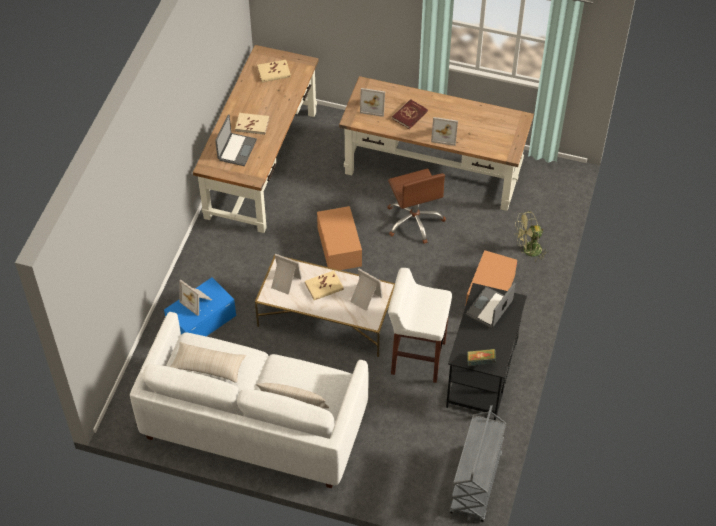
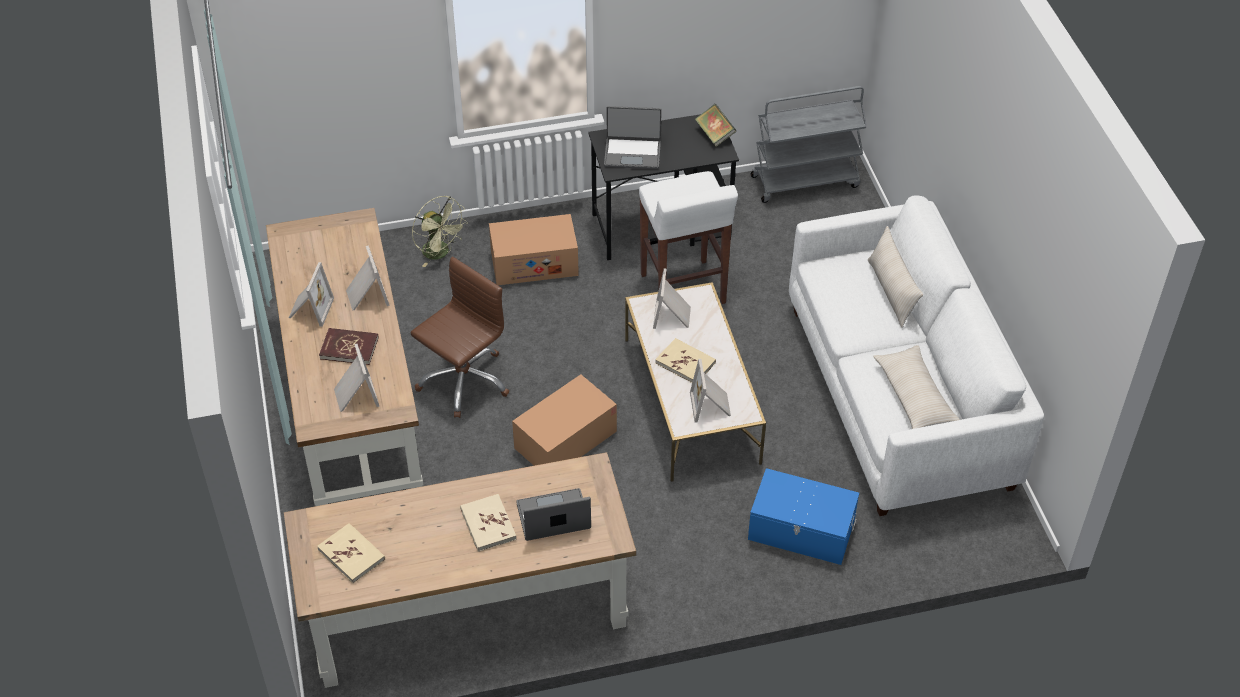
camera: 120 degrees left, 5 degrees down
picture frame [179,280,212,316] -> picture frame moved to [289,262,334,327]

